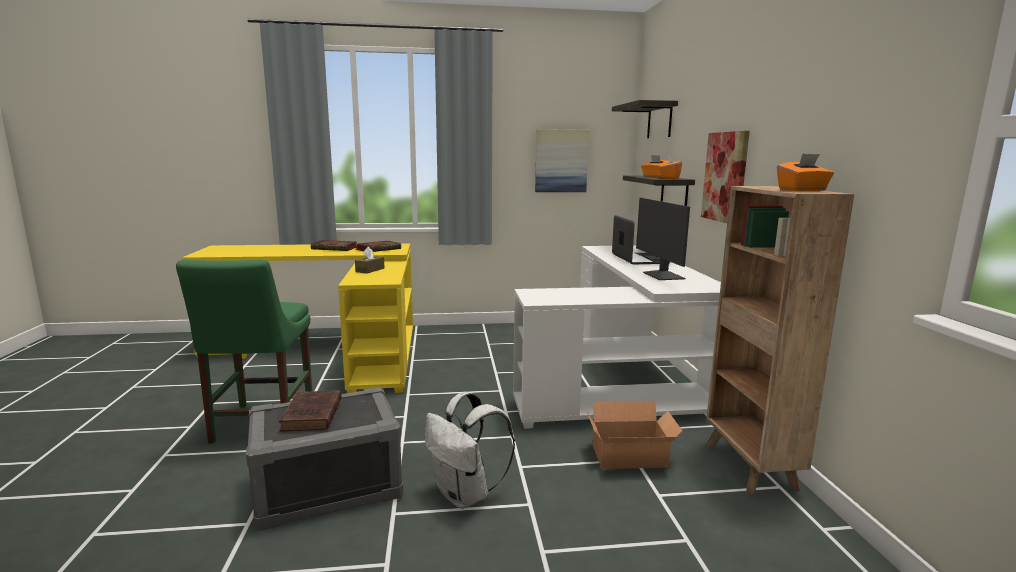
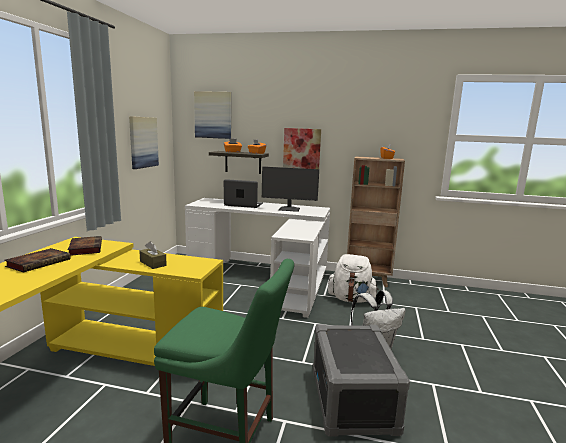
camera: 70 degrees left, 0 degrees up
brown book [279,390,342,432] -> none
cardboard box [586,401,682,469] -> white backpack [328,254,379,303]
shelf [612,100,678,138] -> picture [194,91,231,139]

